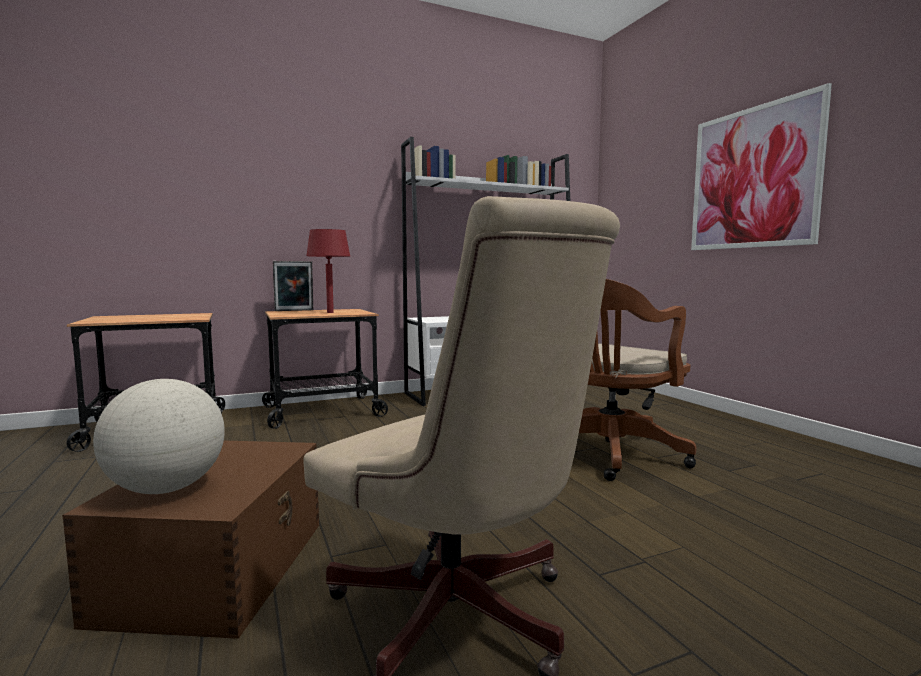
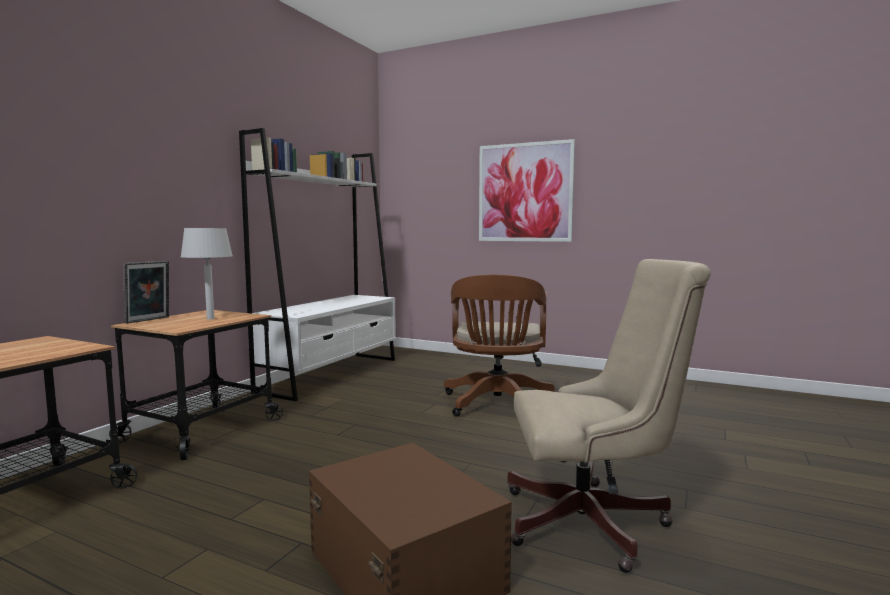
camera: 40 degrees left, 0 degrees up
globe [93,379,225,494] -> none
red table lamp [306,229,350,313] -> grey table lamp [181,228,233,319]

